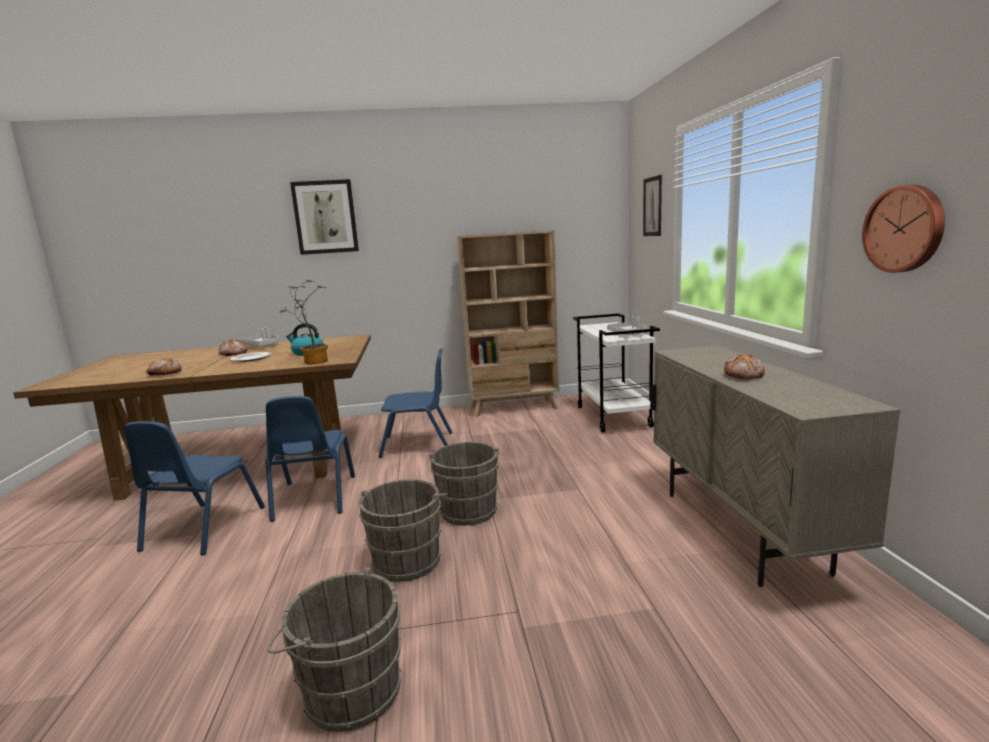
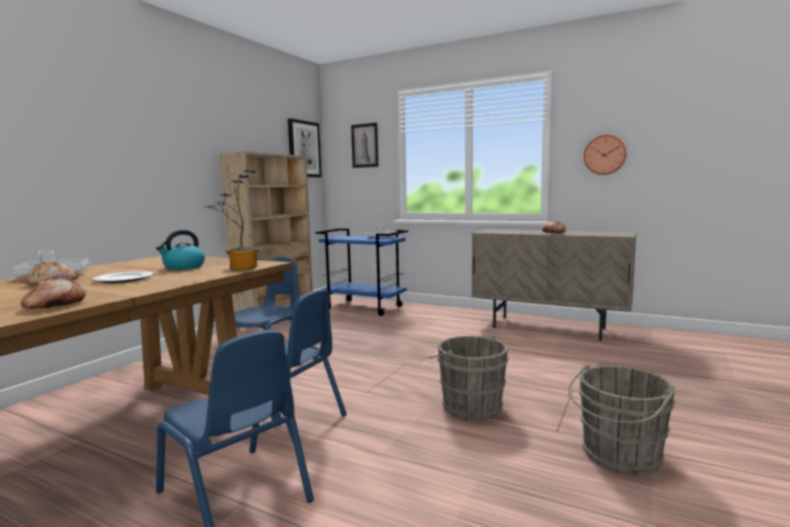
camera: 55 degrees left, 5 degrees down
picture [290,179,359,255] -> picture moved to [288,118,322,177]
grey bucket [428,442,499,526] -> none
white cart [573,313,660,432] -> blue cart [315,228,408,316]

